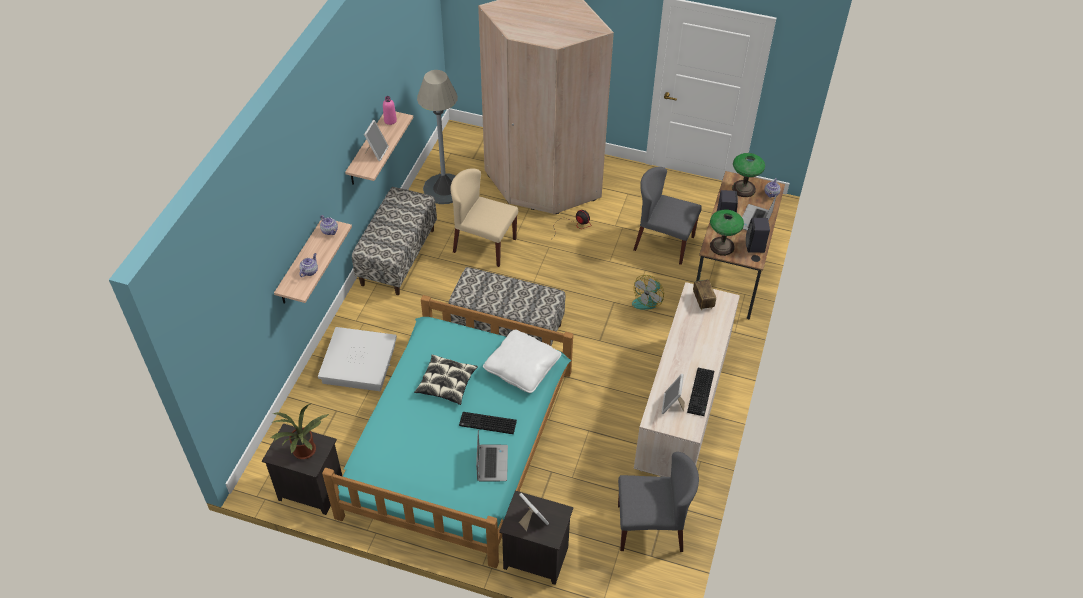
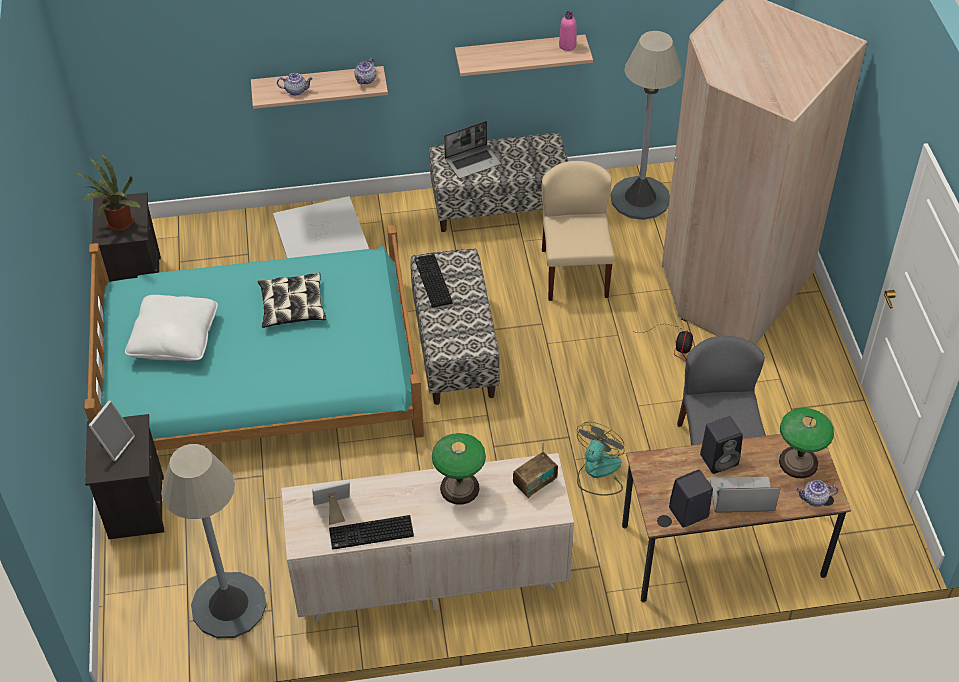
camera: 65 degrees right, 0 degrees up
picture frame [364,120,389,161] -> none
keyboard [459,412,517,434] -> keyboard moved to [415,254,453,308]
laptop [476,430,508,481] -> laptop moved to [444,121,501,179]
white pillow [483,330,562,393] -> white pillow moved to [125,295,218,361]
grey chair [618,452,699,552] -> grey floor lamp [161,444,267,638]
fan [632,275,664,310] -> fan turned 105 degrees clockwise [577,422,625,496]
table lamp [710,210,744,256] -> table lamp moved to [432,433,486,505]

